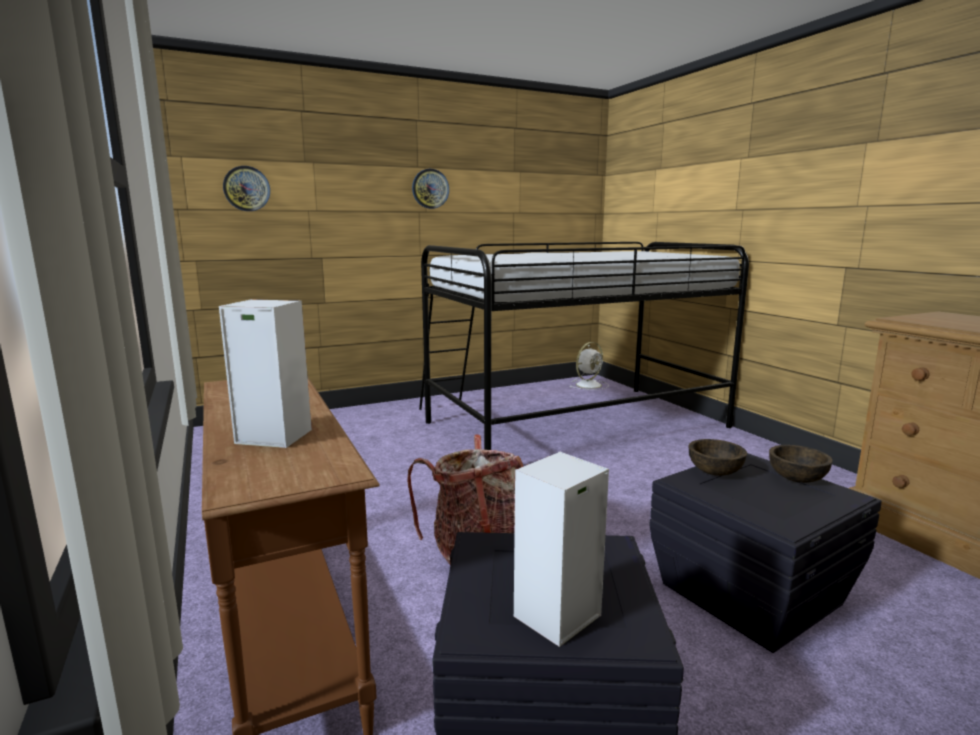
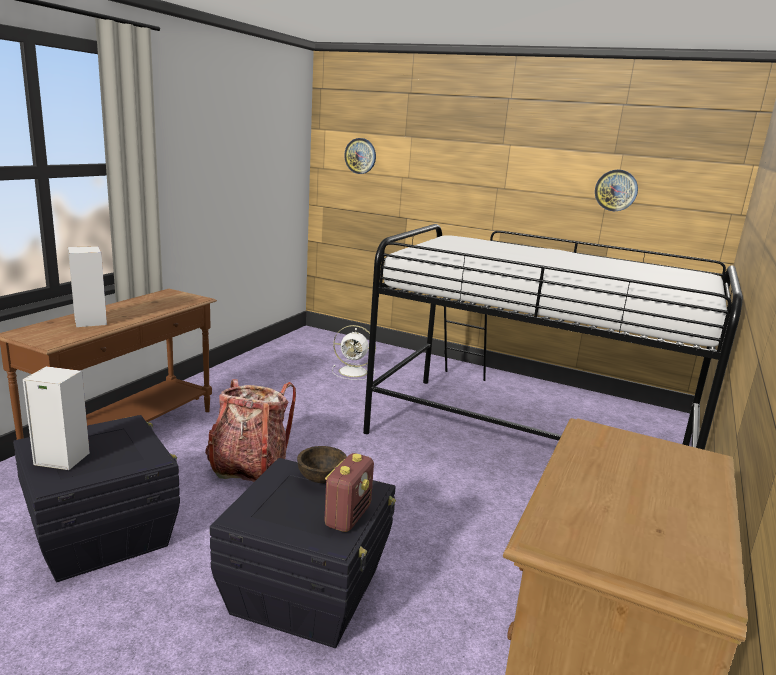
camera: 50 degrees right, 5 degrees up
wall clock [412,169,449,209] -> wall clock moved to [595,170,638,211]
white fan [570,342,609,390] -> white fan moved to [332,325,376,380]
brown bowl [769,445,833,483] -> radio [324,453,374,532]

